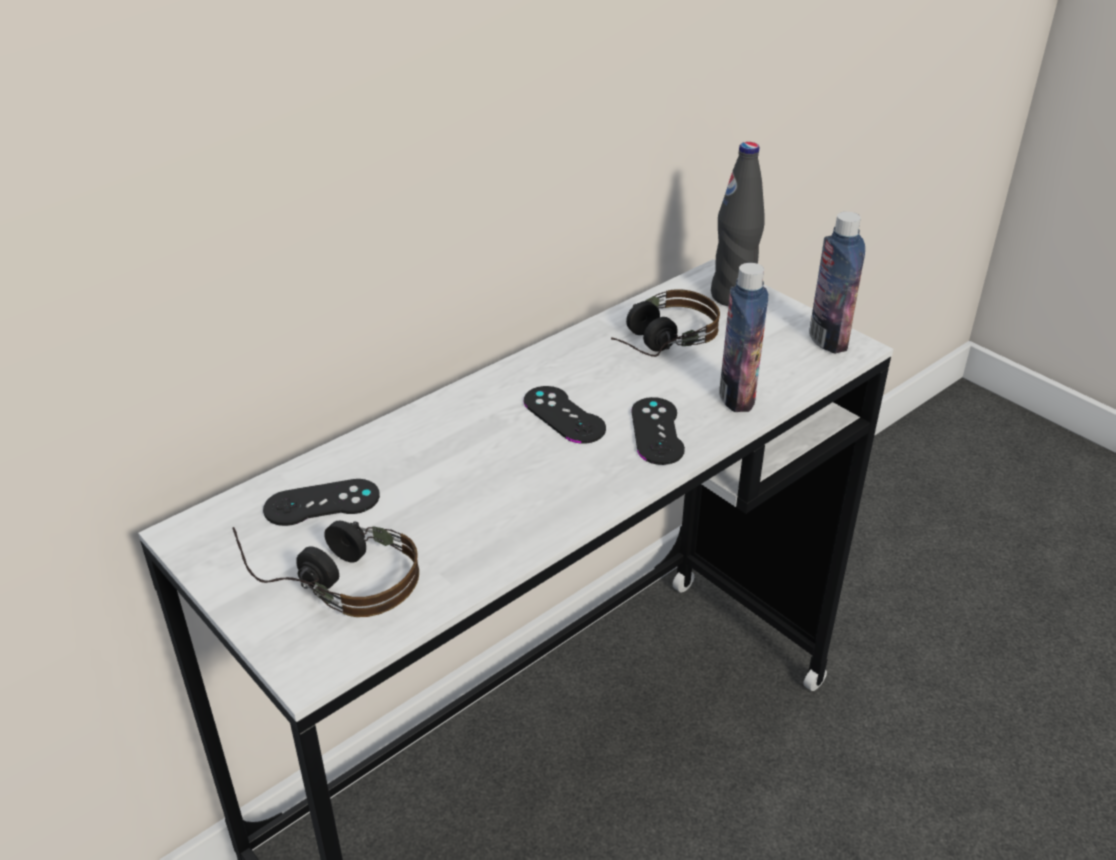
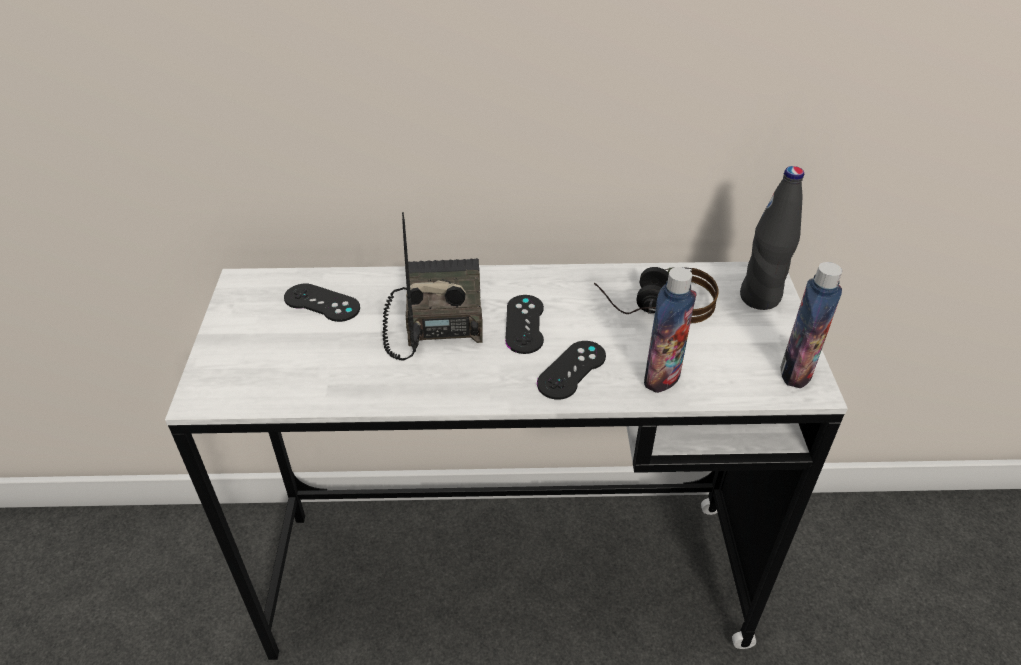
camera: 40 degrees right, 5 degrees up
headphones [232,521,419,617] -> none
none -> radio [382,212,483,360]

